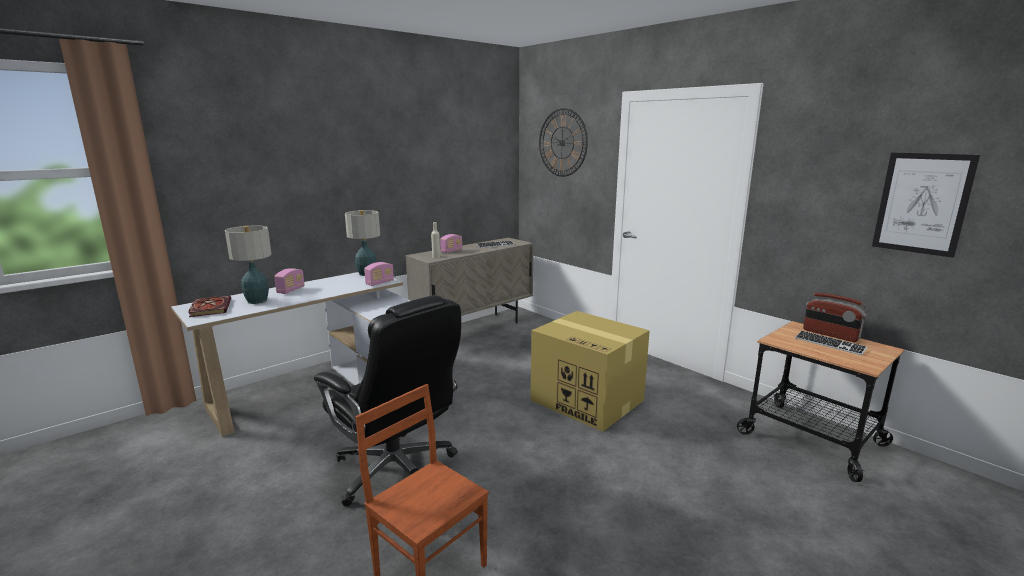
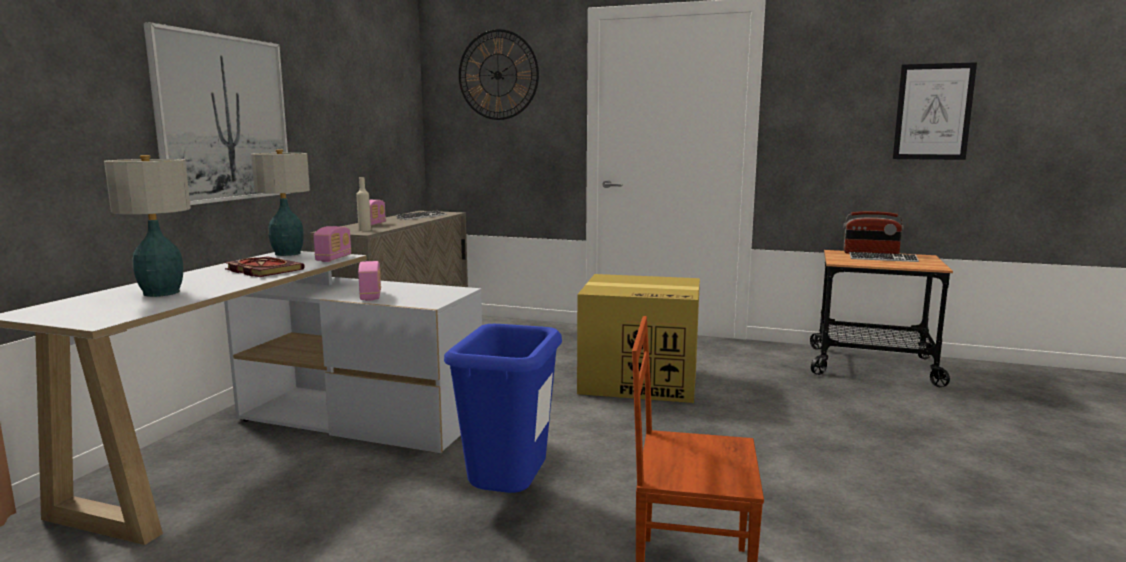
camera: 30 degrees left, 5 degrees down
book [188,296,231,317] -> book moved to [224,256,305,277]
radio [274,268,305,294] -> radio moved to [358,261,381,301]
black office chair [314,295,461,506] -> blue trash can [444,324,562,493]
none -> picture [143,22,291,205]

